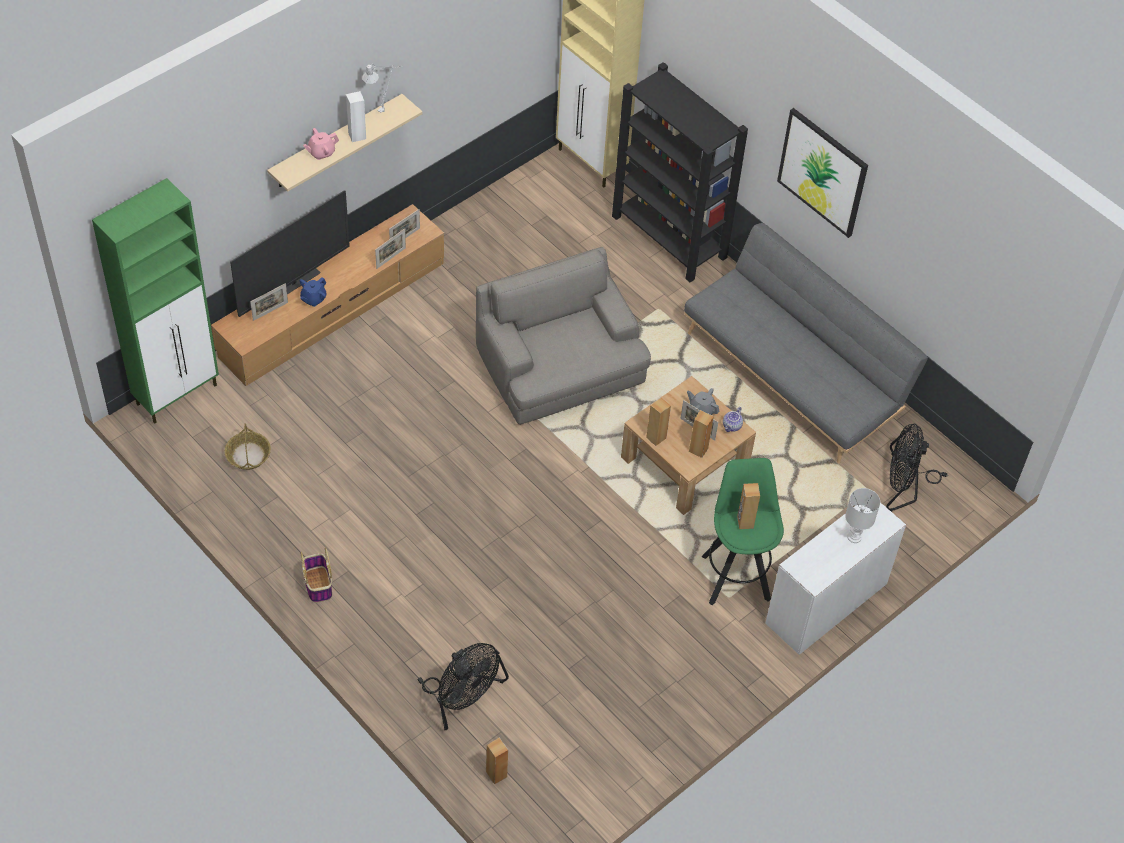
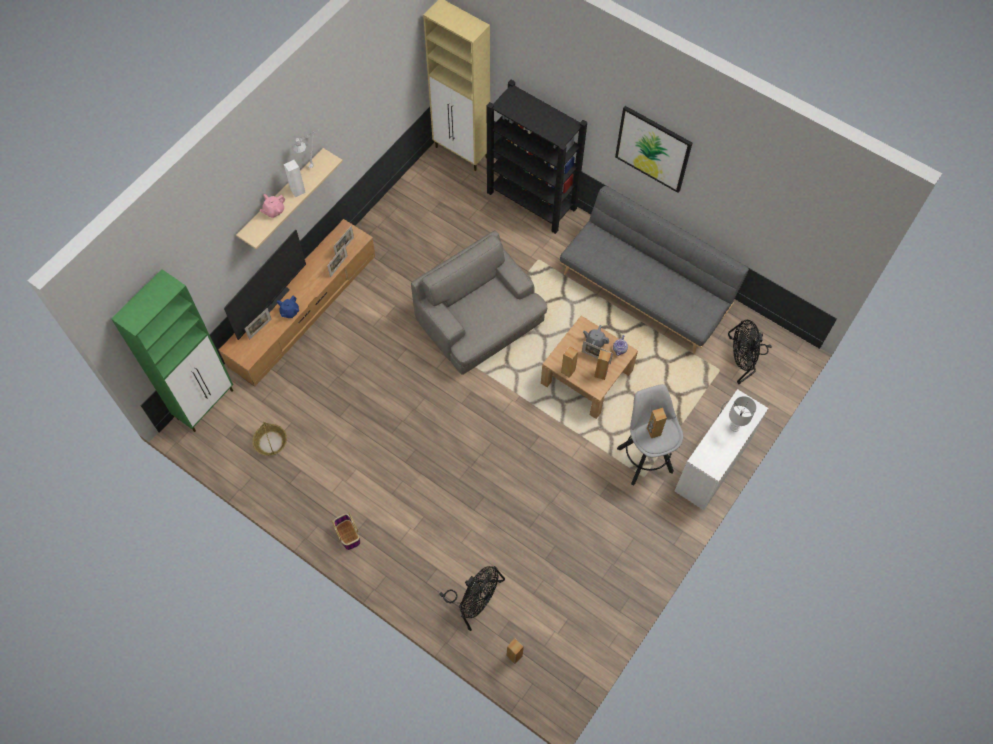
camera: 10 degrees left, 10 degrees up
green stool [702,458,784,605] -> grey stool [617,384,683,486]

